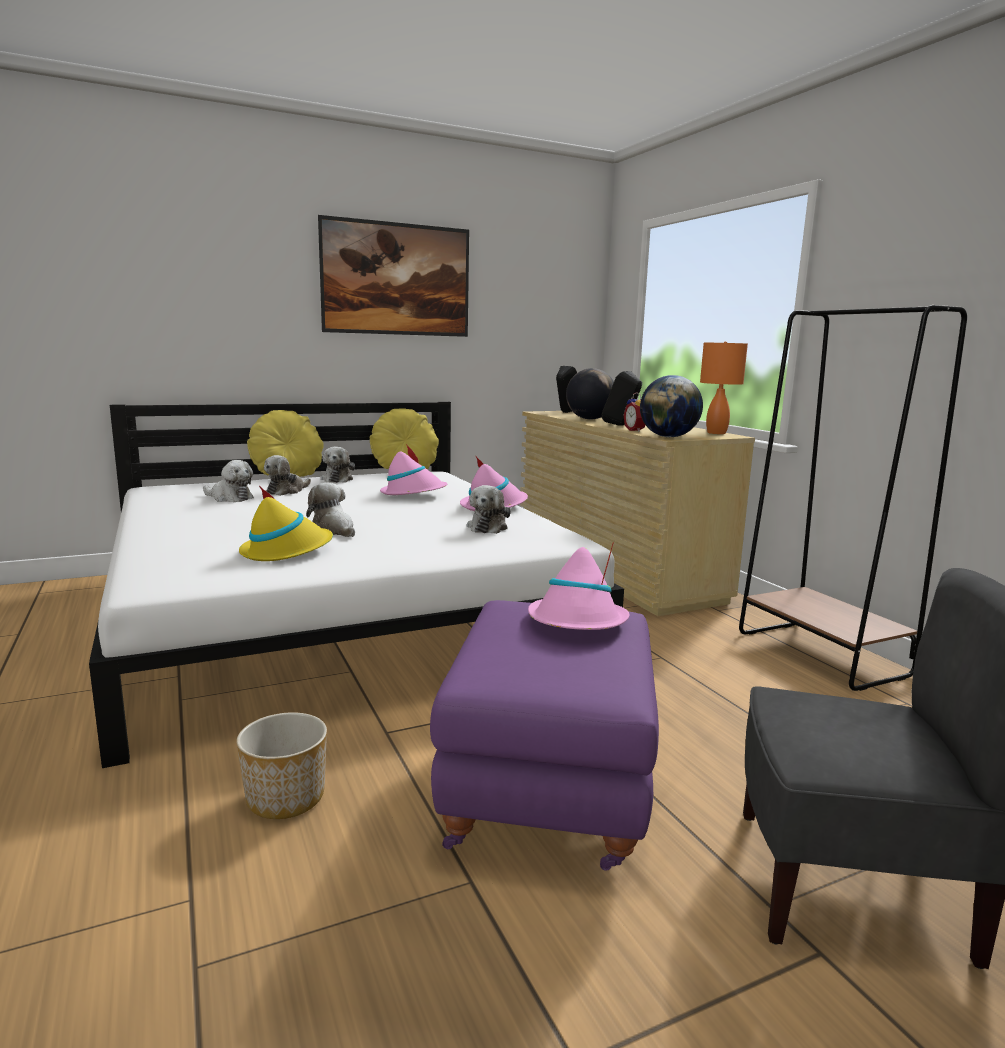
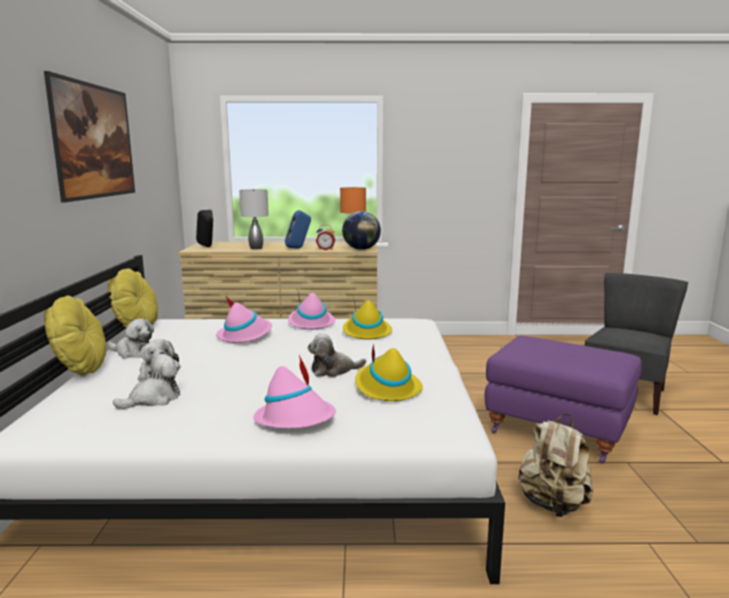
camera: 65 degrees left, 0 degrees up
planter [236,712,327,819] -> beige backpack [518,414,593,517]
plush toy [467,485,511,534] -> yellow hat [343,296,392,340]
pink hat [528,542,630,630] -> pink hat moved to [253,355,336,429]
globe [566,368,614,420] -> grey table lamp [239,189,269,249]
black speaker [601,371,642,426] -> blue speaker [285,210,311,249]
clothes rack [739,305,967,691] -> none

